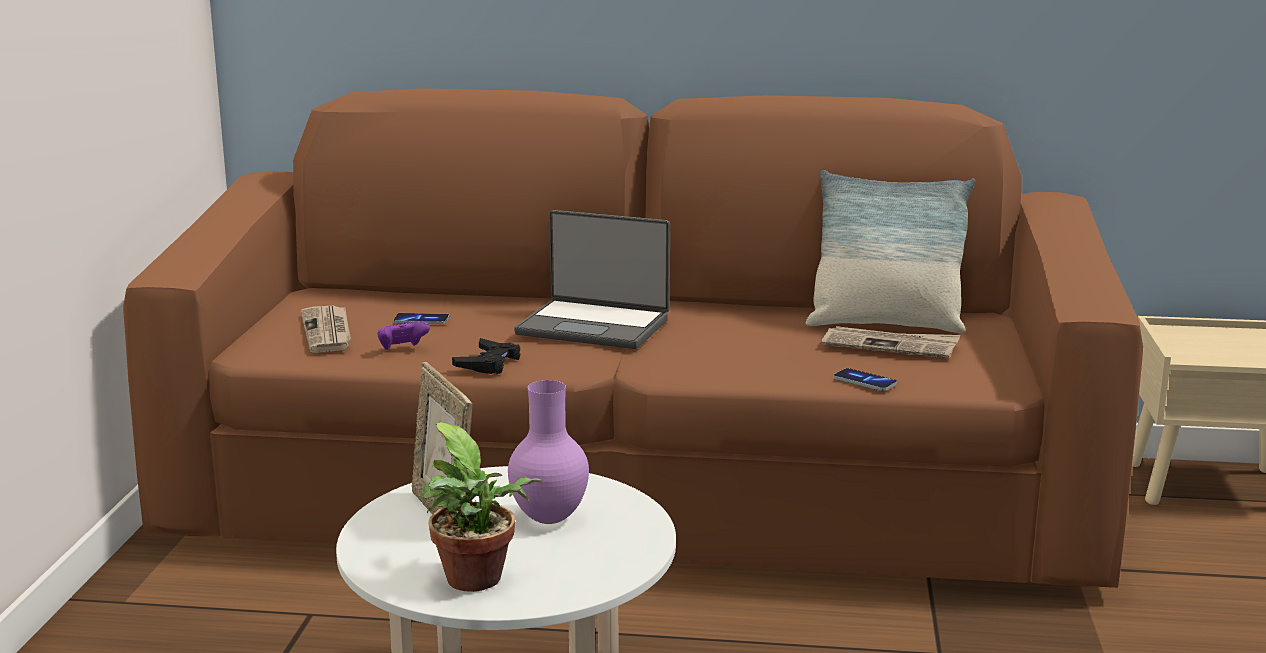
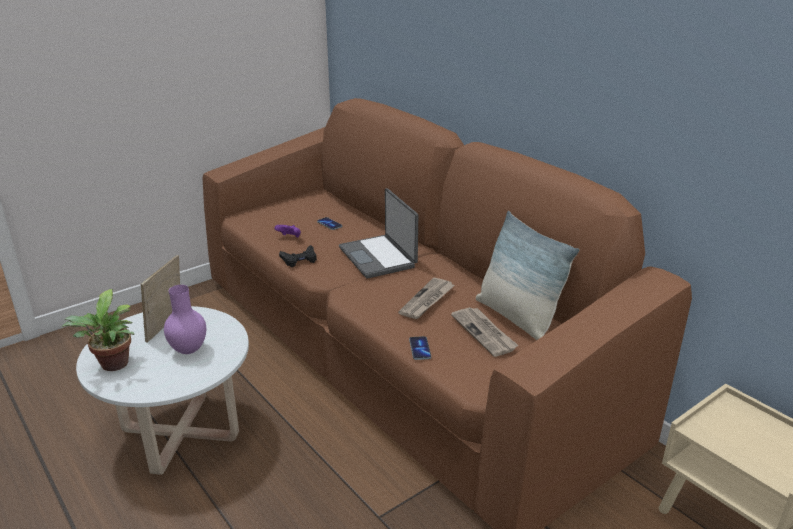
camera: 45 degrees right, 10 degrees up
newspaper [301,306,351,353] -> newspaper moved to [398,278,455,319]

